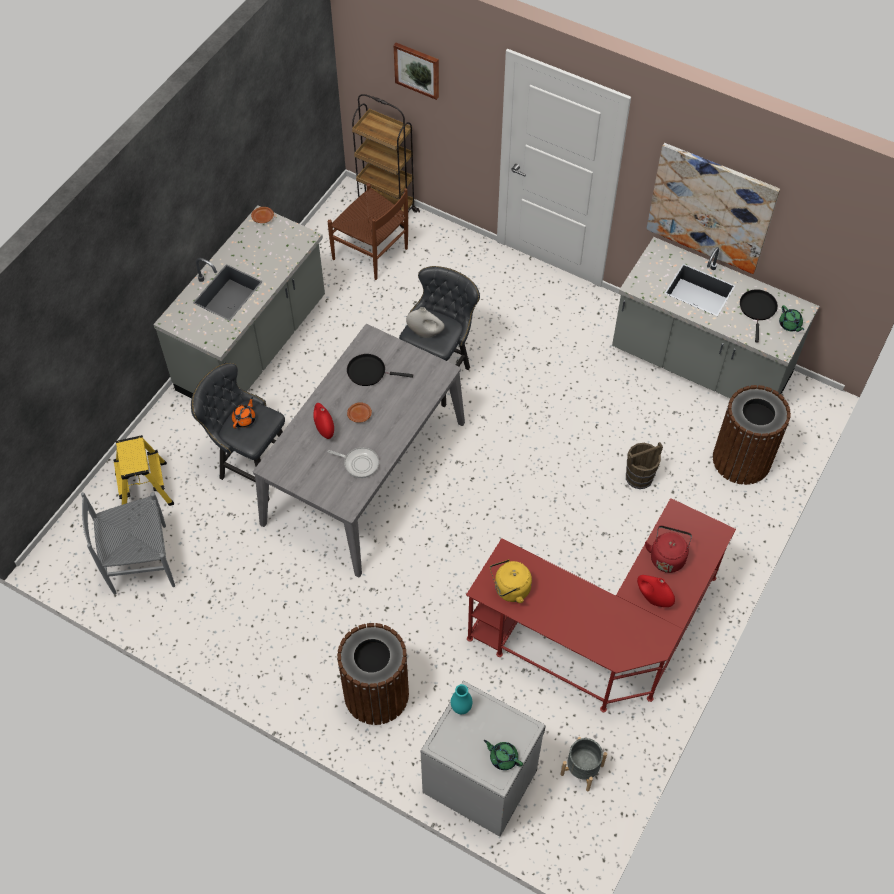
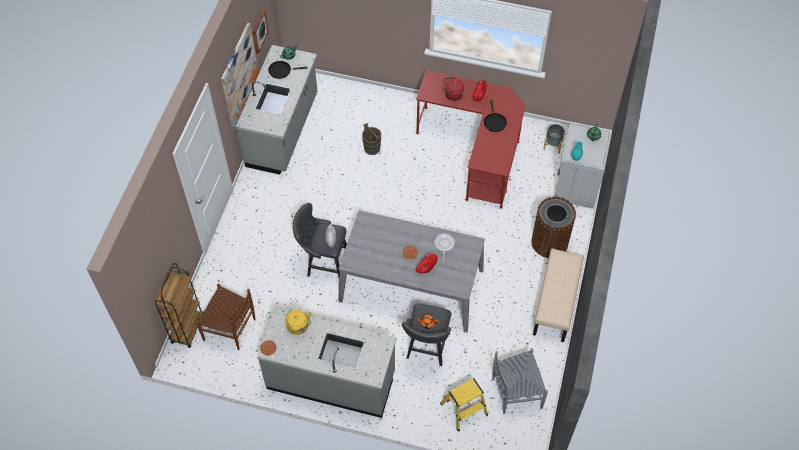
camera: 105 degrees left, 0 degrees up
grey chair [81,492,175,594] -> grey chair turned 105 degrees clockwise [492,348,548,414]
brown chair [328,183,408,280] -> brown chair turned 90 degrees clockwise [196,284,256,350]
black frying pan [347,354,413,386] -> black frying pan moved to [484,100,507,132]
picture [394,42,439,100] -> picture moved to [252,10,269,54]
yellow kettle [490,559,532,603] -> yellow kettle moved to [286,310,311,335]
brown trash can [713,385,791,485] -> none
none -> beige bench [533,248,584,342]

